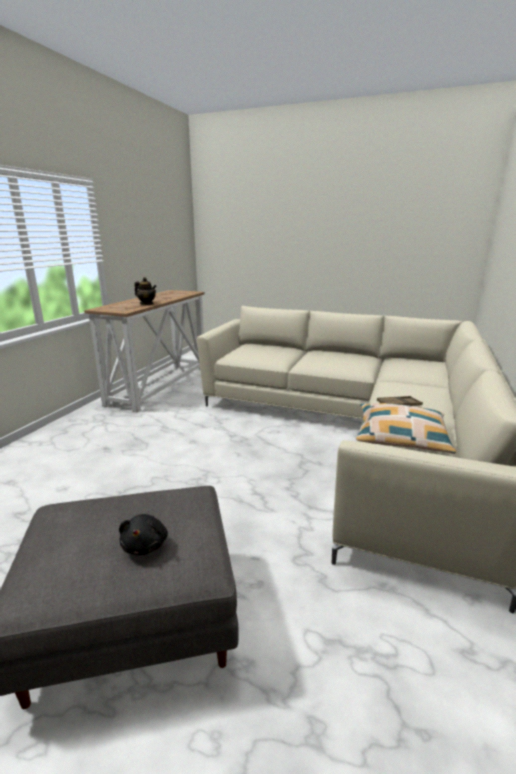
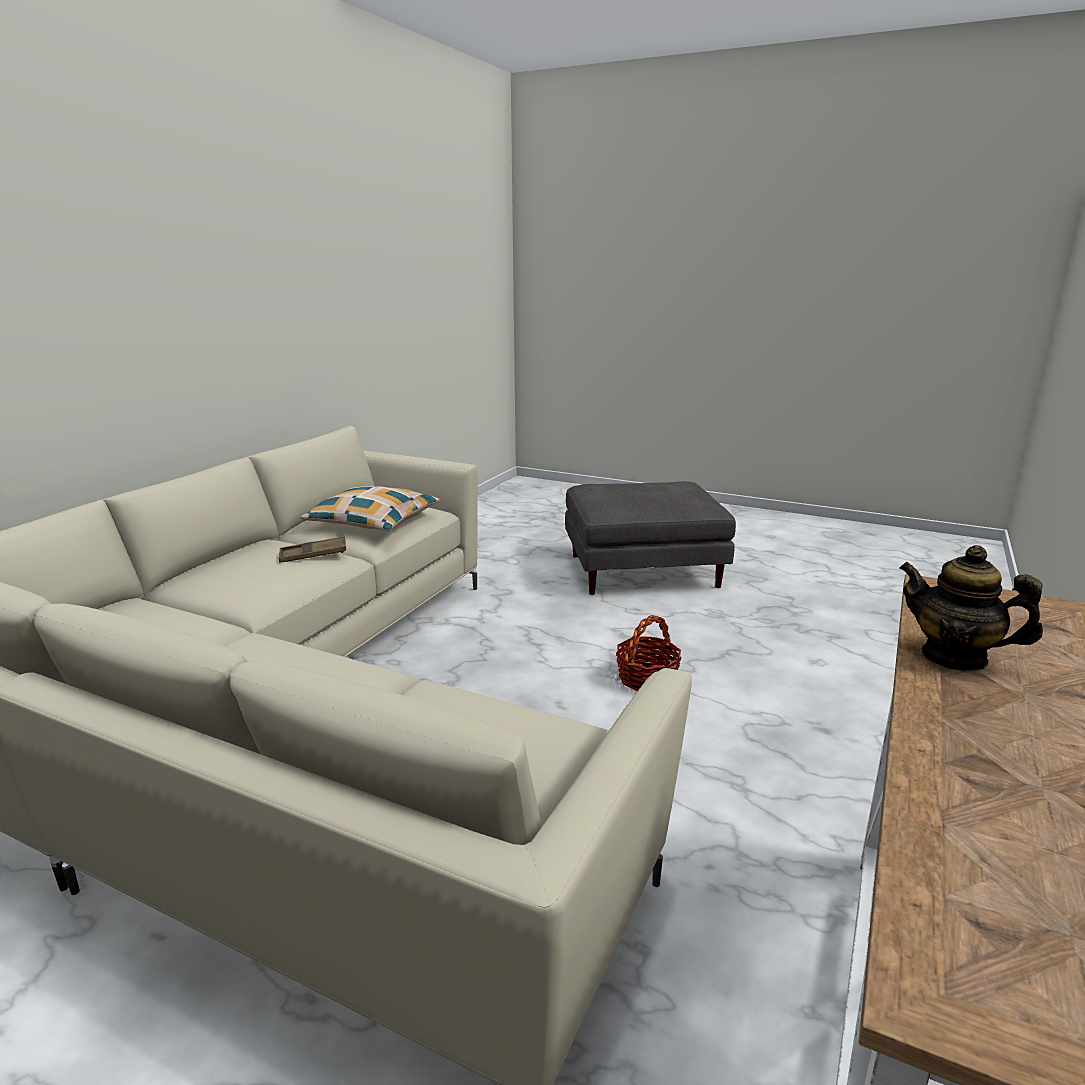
camera: 175 degrees left, 0 degrees up
black plush toy [119,514,168,555] -> none
none -> basket [616,615,681,691]

